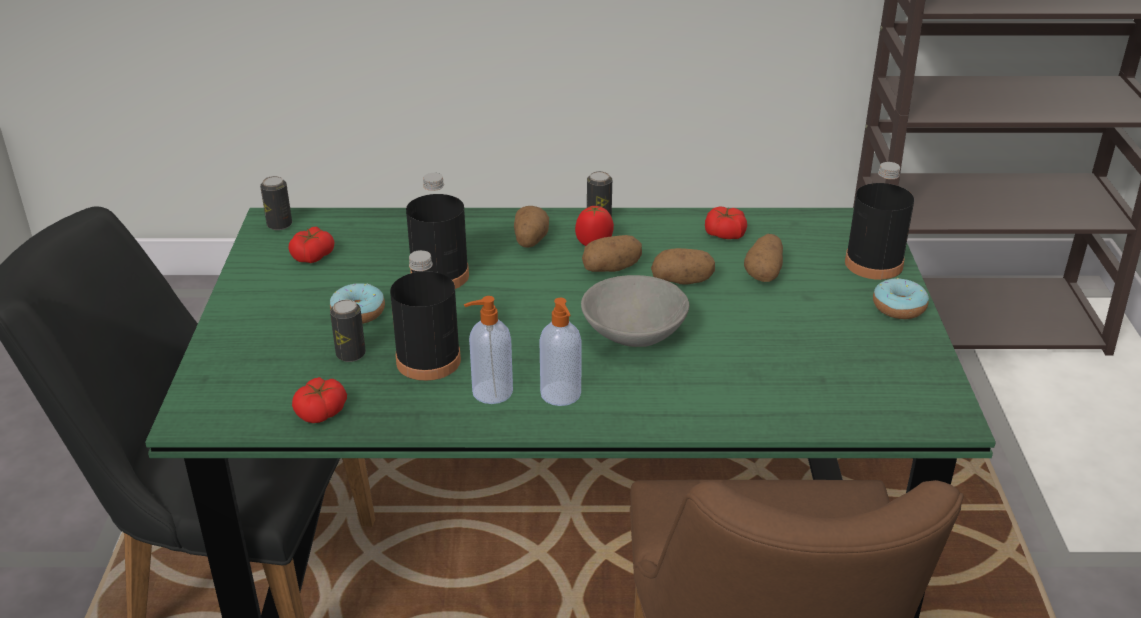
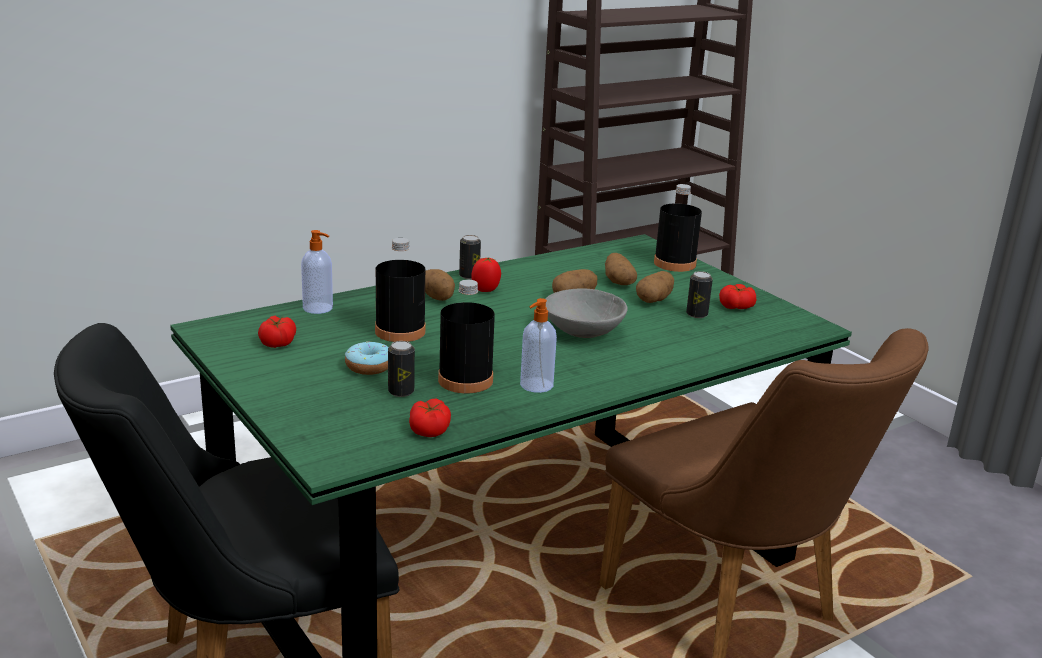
camera: 35 degrees left, 10 degrees down
can [260,176,292,230] -> can moved to [686,271,713,318]
soap dispenser [539,298,582,406] -> soap dispenser moved to [301,230,333,314]
potato [582,235,642,272] -> potato moved to [636,271,674,303]
tomato [705,206,747,239] -> tomato moved to [719,284,756,309]
donut [873,278,929,319] -> none

